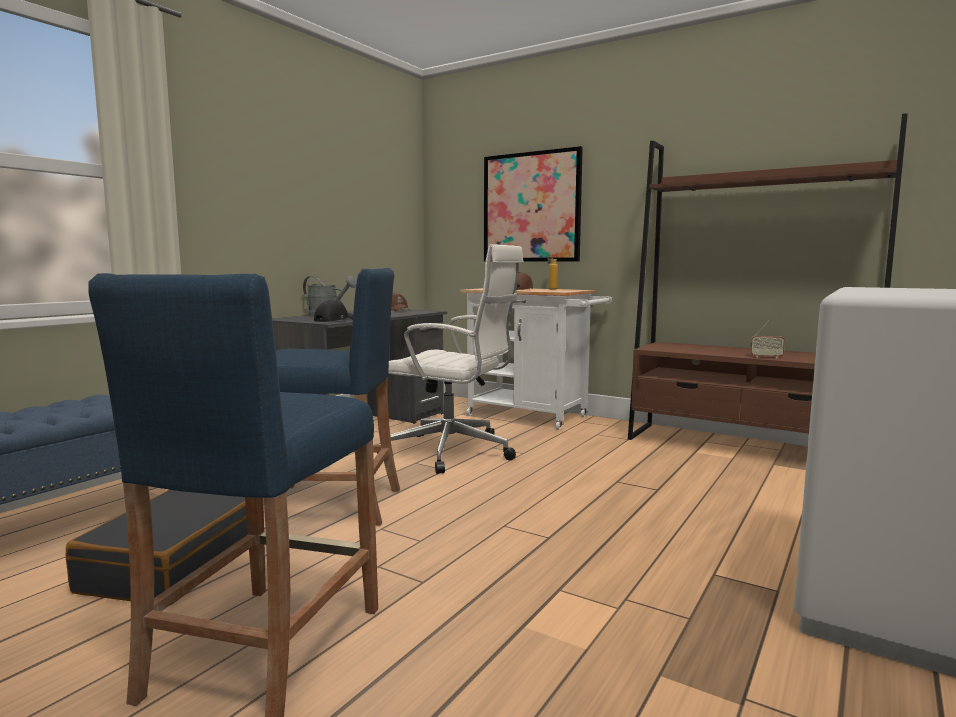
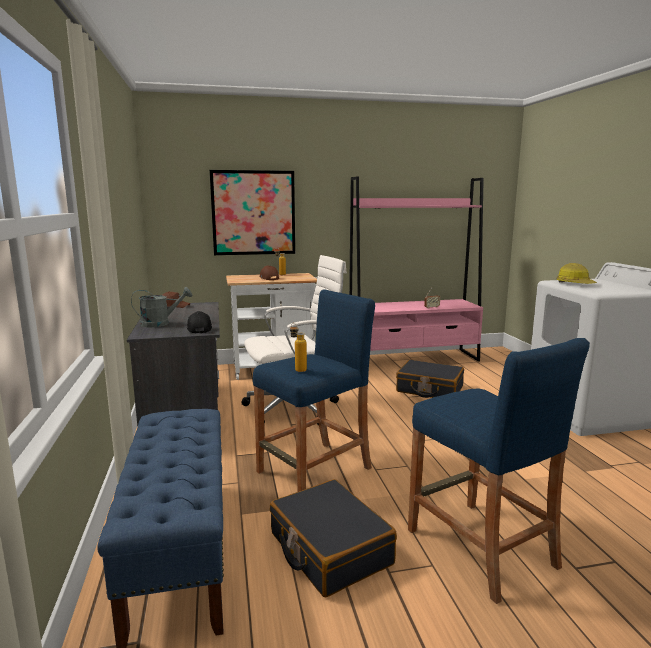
camera: 45 degrees left, 5 degrees up
brown bookcase [628,113,908,440] -> pink bookcase [349,176,484,362]
none -> bottle [290,323,307,372]
none -> black suitcase [396,360,464,398]
none -> hard hat [557,263,597,284]

